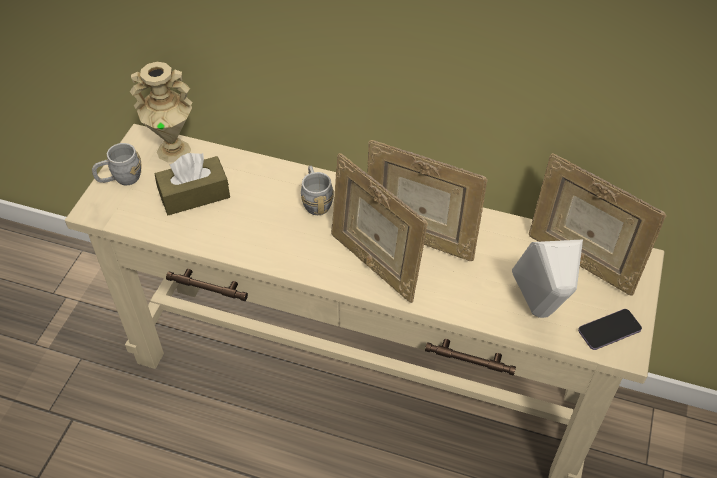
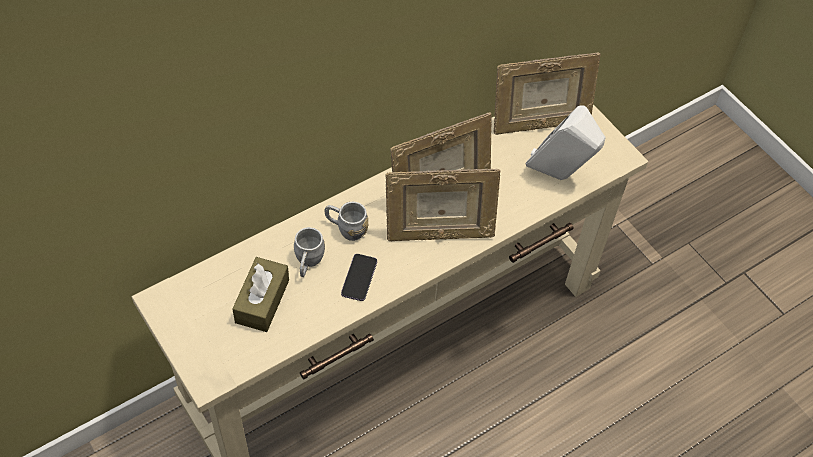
camera: 55 degrees left, 5 degrees up
grey mug [92,143,142,185] -> grey mug moved to [294,227,325,277]
beige vase [130,62,192,162] -> none
phone [578,309,642,350] -> phone moved to [341,254,377,301]

